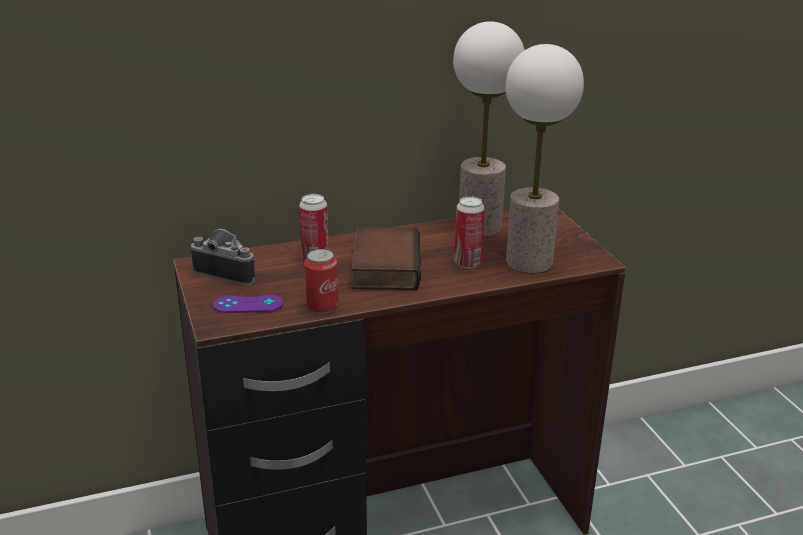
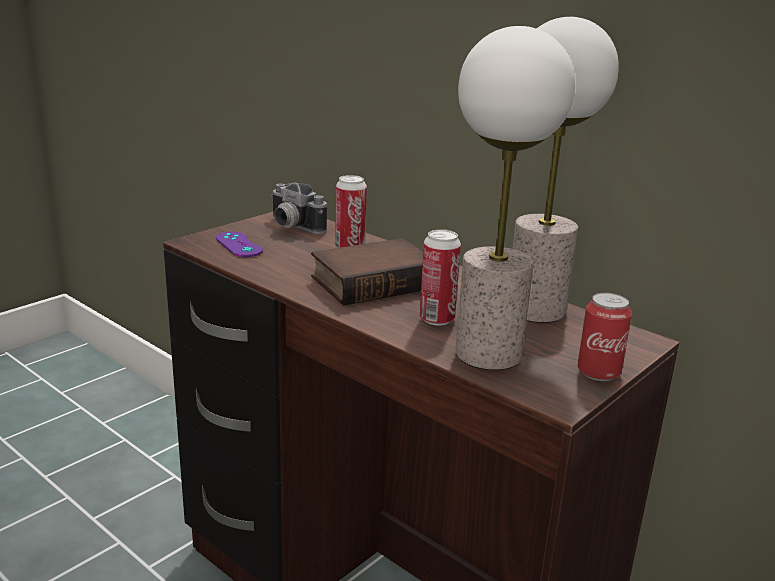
camera: 60 degrees right, 5 degrees down
camera [191,229,256,285] -> camera turned 135 degrees clockwise [271,182,327,234]
can [304,249,338,314] -> can moved to [578,293,632,381]

